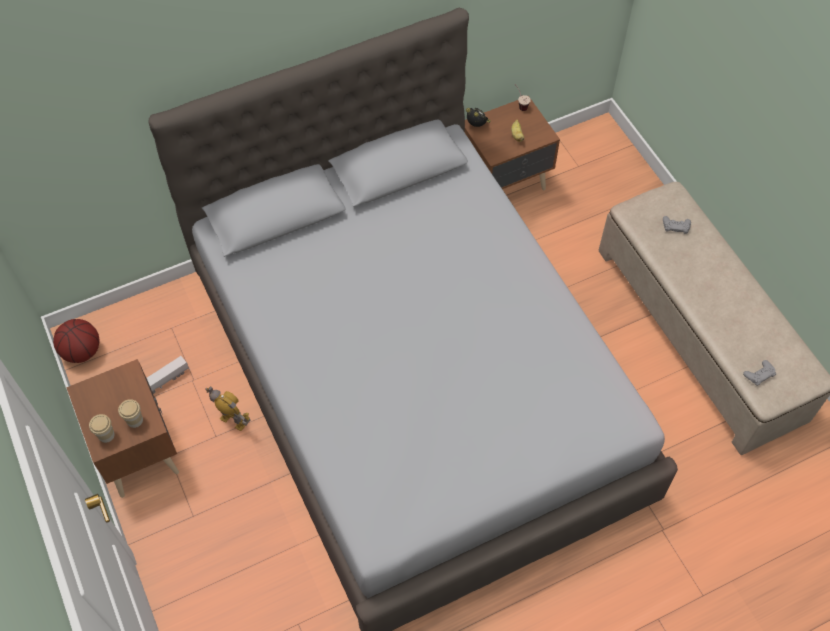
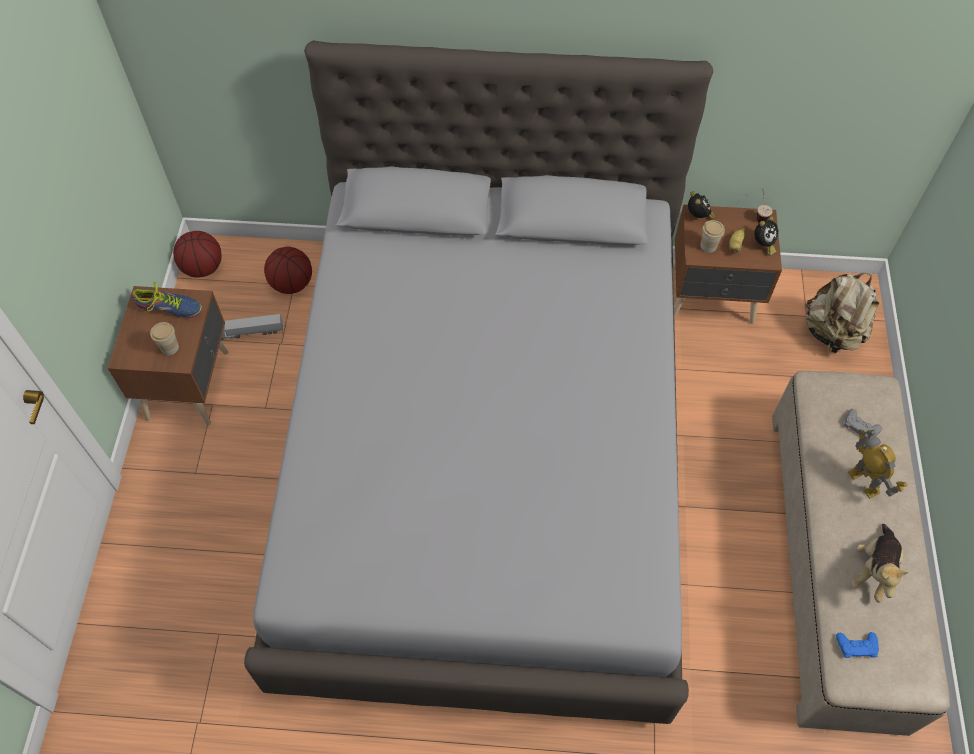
camera: 30 degrees right, 0 degrees up
cup [89,414,115,443] -> cup moved to [700,220,725,253]
toy robot [205,386,250,431] -> toy robot moved to [848,428,908,499]
grey game controller [743,360,776,386] -> blue game controller [836,632,879,658]
none -> shoe [132,282,202,318]
none -> basketball [264,247,312,294]
none -> alarm clock [754,217,779,255]
none -> beige backpack [805,273,879,353]
none -> plush toy [851,524,909,602]

